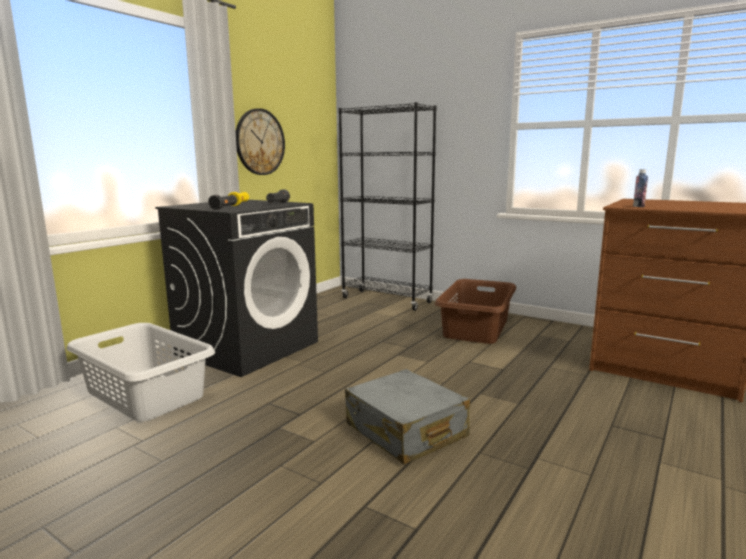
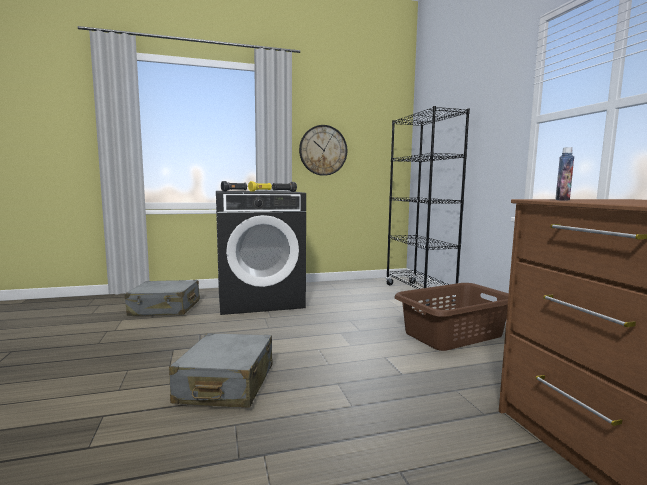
camera: 40 degrees right, 5 degrees down
grey laundry basket [67,323,215,422] -> grey suitcase [125,280,200,316]

